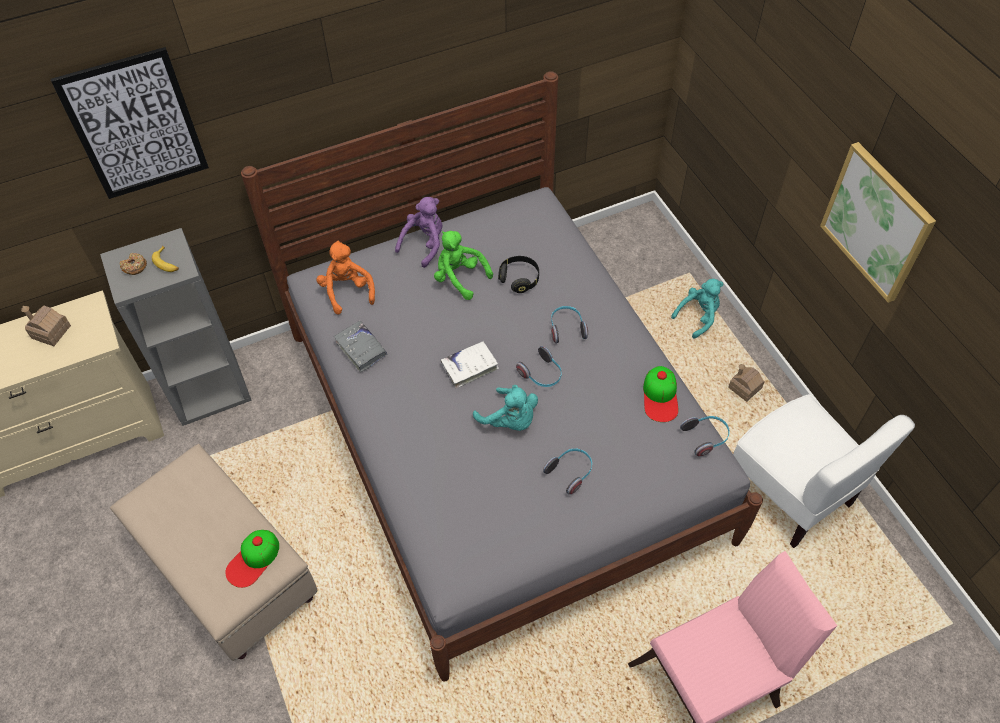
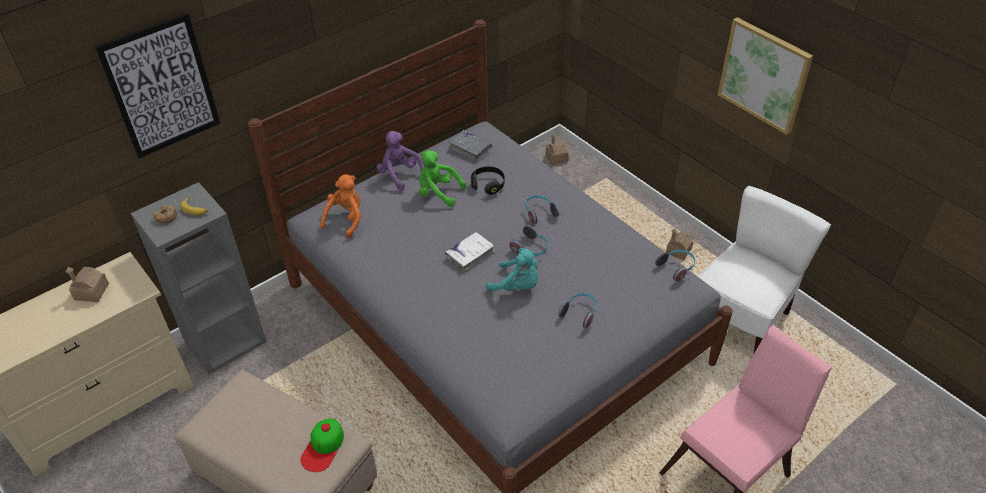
camera: 15 degrees left, 10 degrees down
orange plush toy [316,241,375,315] -> orange plush toy turned 60 degrees clockwise [320,174,361,238]
grey book [334,321,387,372] -> grey book moved to [448,130,492,161]
purple plush toy [395,197,443,268] -> purple plush toy turned 60 degrees counterclockwise [377,131,425,190]
cap [643,366,679,422] -> none
turquoise plush toy [671,279,724,339] -> none
white chair [733,394,915,548] -> white chair turned 90 degrees counterclockwise [697,186,831,353]
none -> toy house [546,133,569,165]

